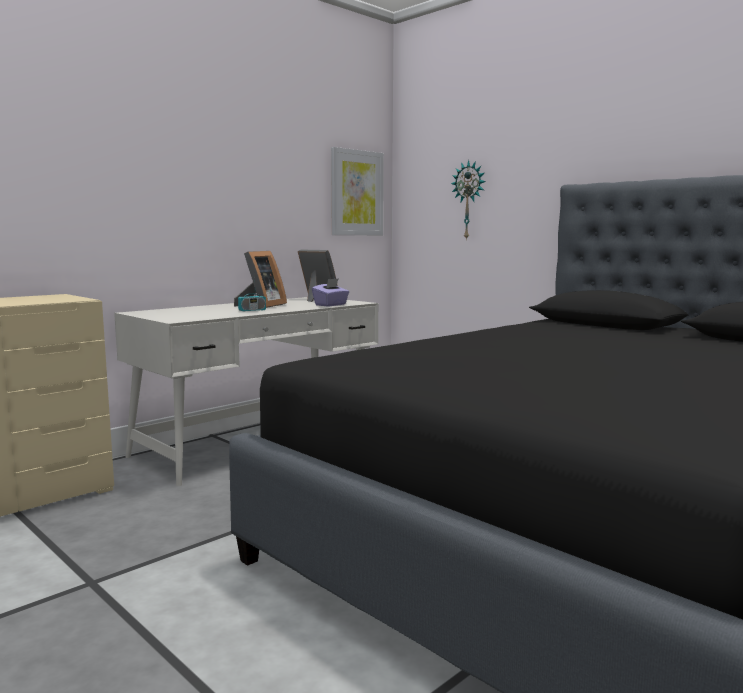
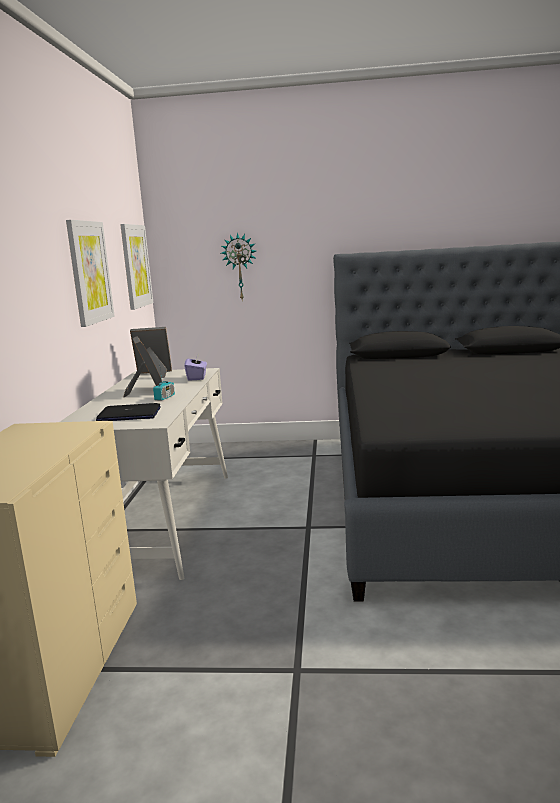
camera: 40 degrees left, 5 degrees up
none -> picture [66,220,115,327]
none -> laptop [96,403,161,421]

